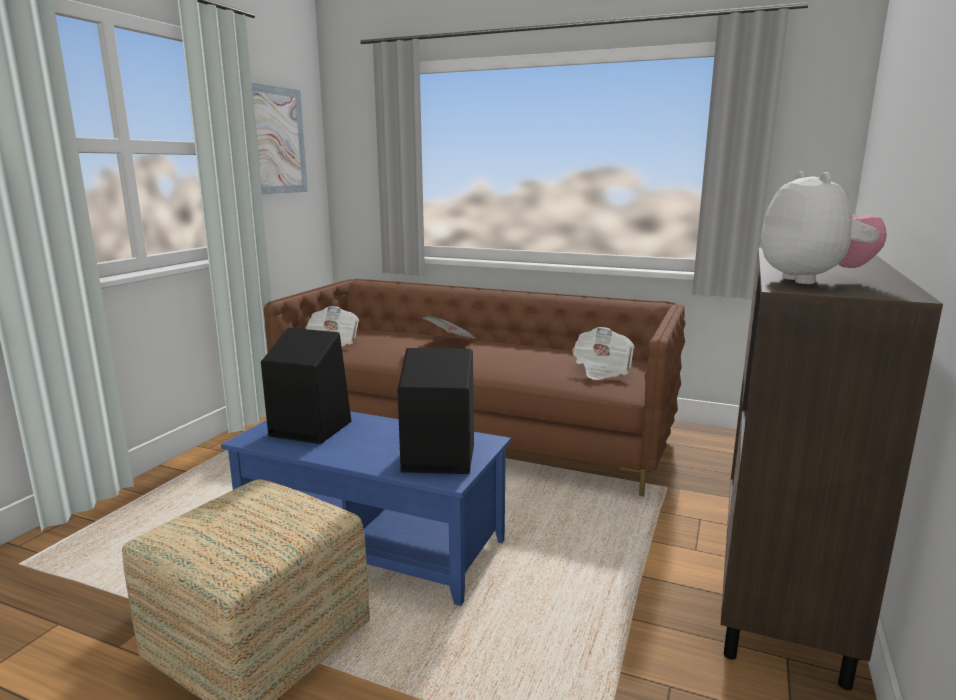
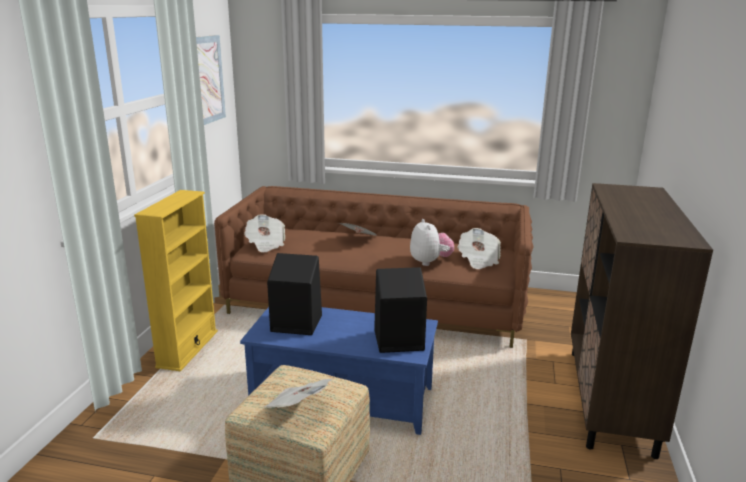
camera: 10 degrees left, 5 degrees up
plush toy [761,172,887,284] -> plush toy moved to [410,219,454,266]
none -> yellow bookcase [134,190,218,371]
none -> newspaper [264,379,332,408]

